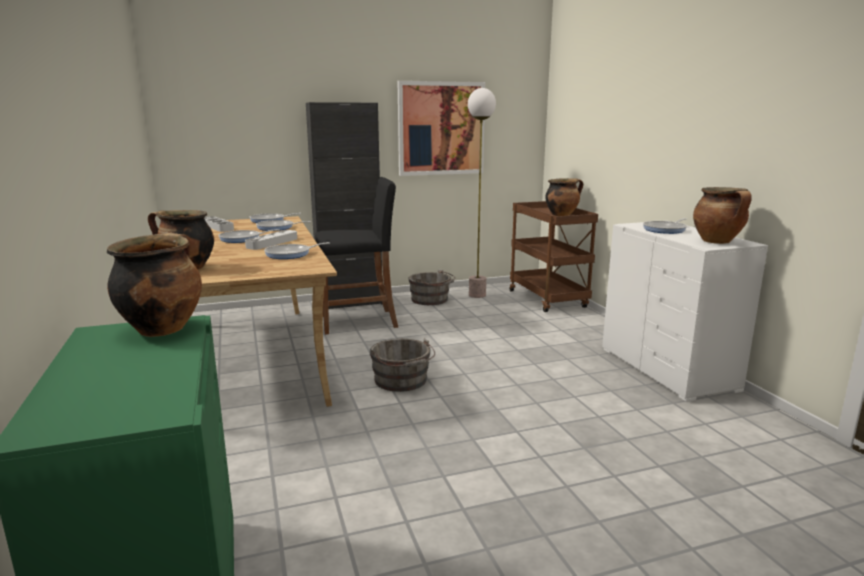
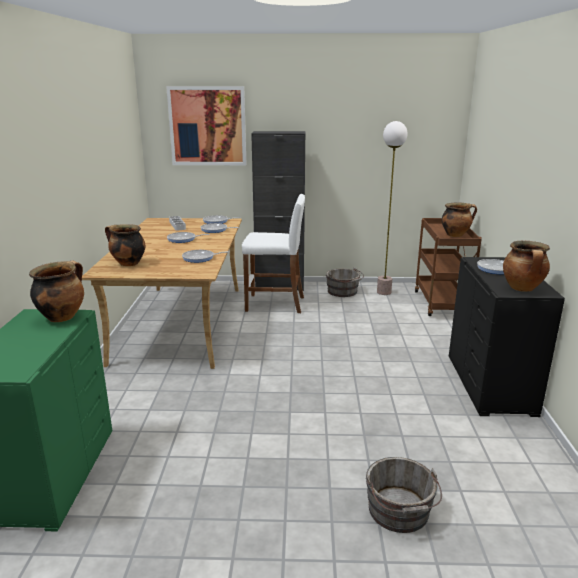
camera: 20 degrees right, 5 degrees up
grey tray [245,230,297,250] -> none
black stool [315,177,398,335] -> white stool [242,194,305,313]
grey bucket [370,338,435,392] -> grey bucket moved to [366,457,442,533]
picture [398,81,485,176] -> picture moved to [166,86,247,165]
white dresser [602,222,768,402] -> black dresser [449,257,565,417]

